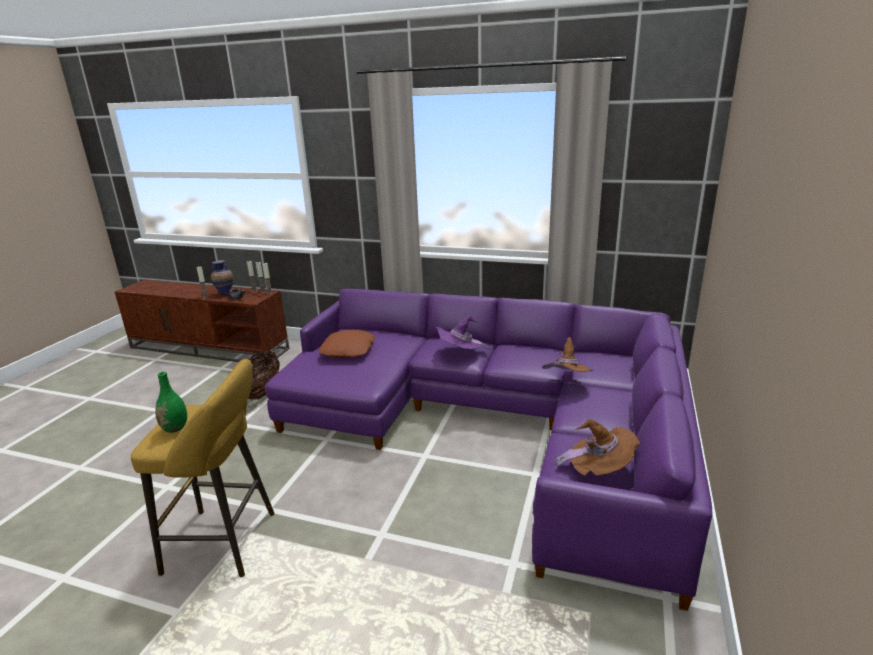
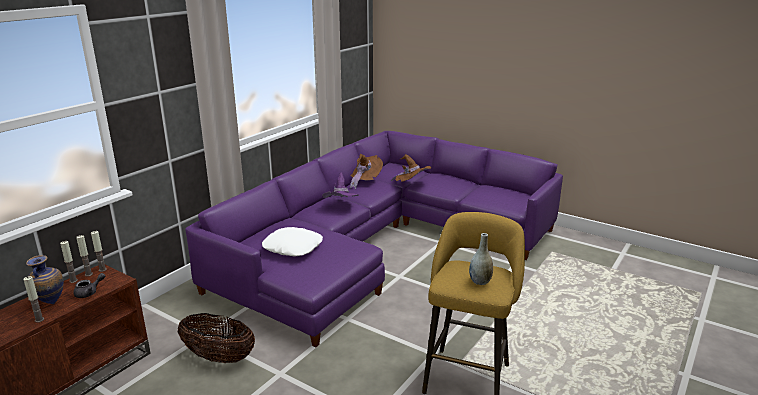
camera: 75 degrees left, 0 degrees up
green vase [155,371,187,433] -> grey vase [469,233,493,285]
brown pillow [319,330,375,358] -> white pillow [262,227,323,257]
brown hat [555,419,640,476] -> brown hat moved to [350,154,383,189]

